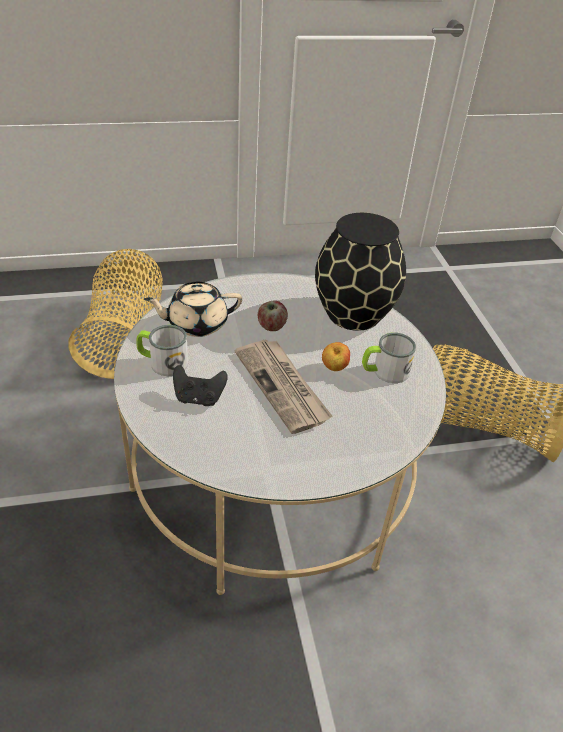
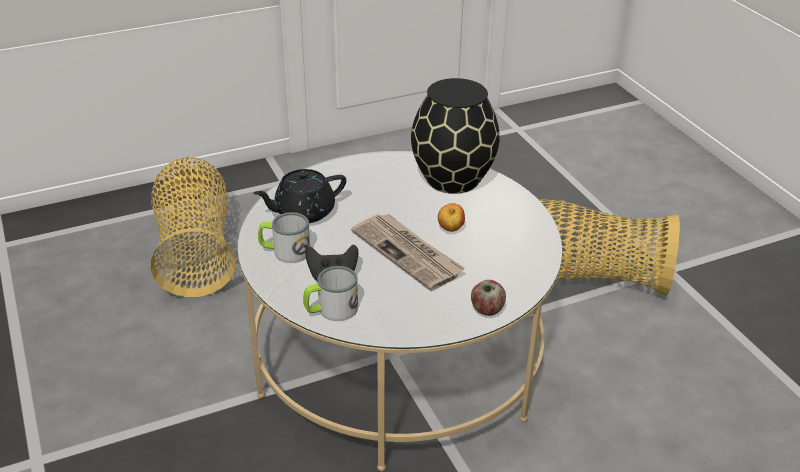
camera: 10 degrees left, 5 degrees down
beige teapot [144,282,242,337] -> black teapot [253,169,346,223]
apple [258,300,288,331] -> apple moved to [471,280,506,316]
mug [362,333,416,383] -> mug moved to [303,266,358,321]

